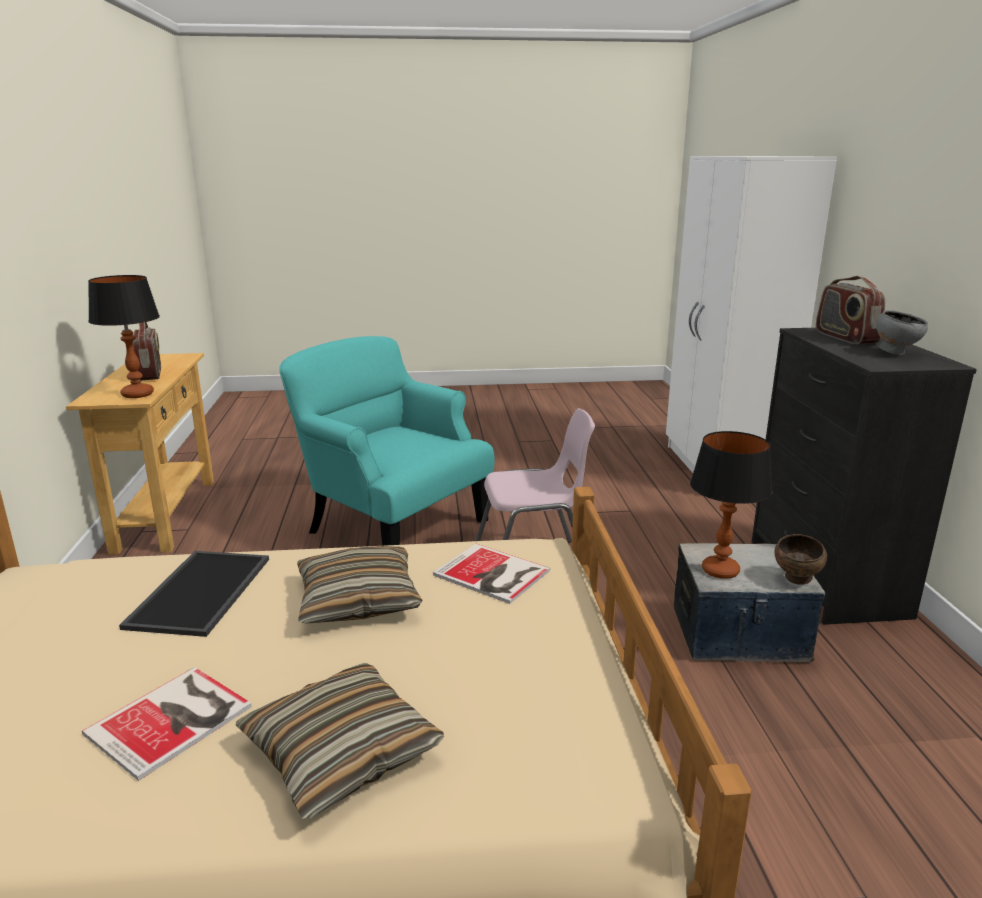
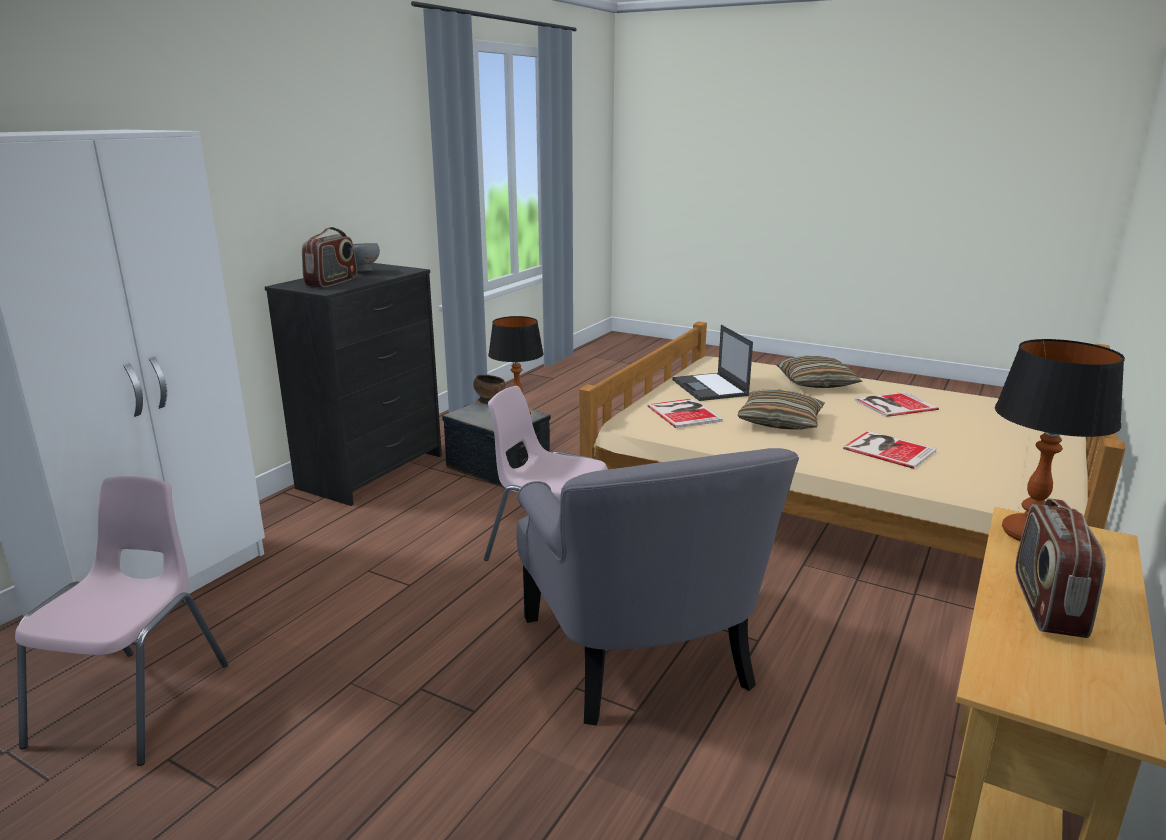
camera: 145 degrees left, 0 degrees up
tray [119,551,269,637] -> book [843,431,937,469]
turquoise armchair [279,336,495,546] -> grey armchair [516,448,799,726]
none -> pink chair [15,476,228,766]
none -> laptop [672,325,753,401]

